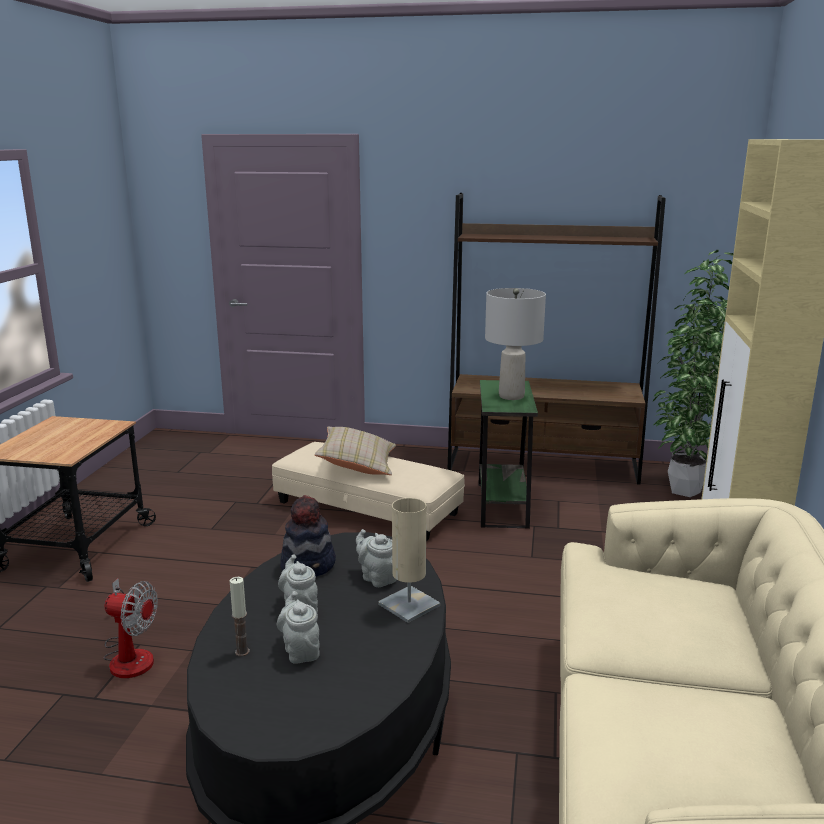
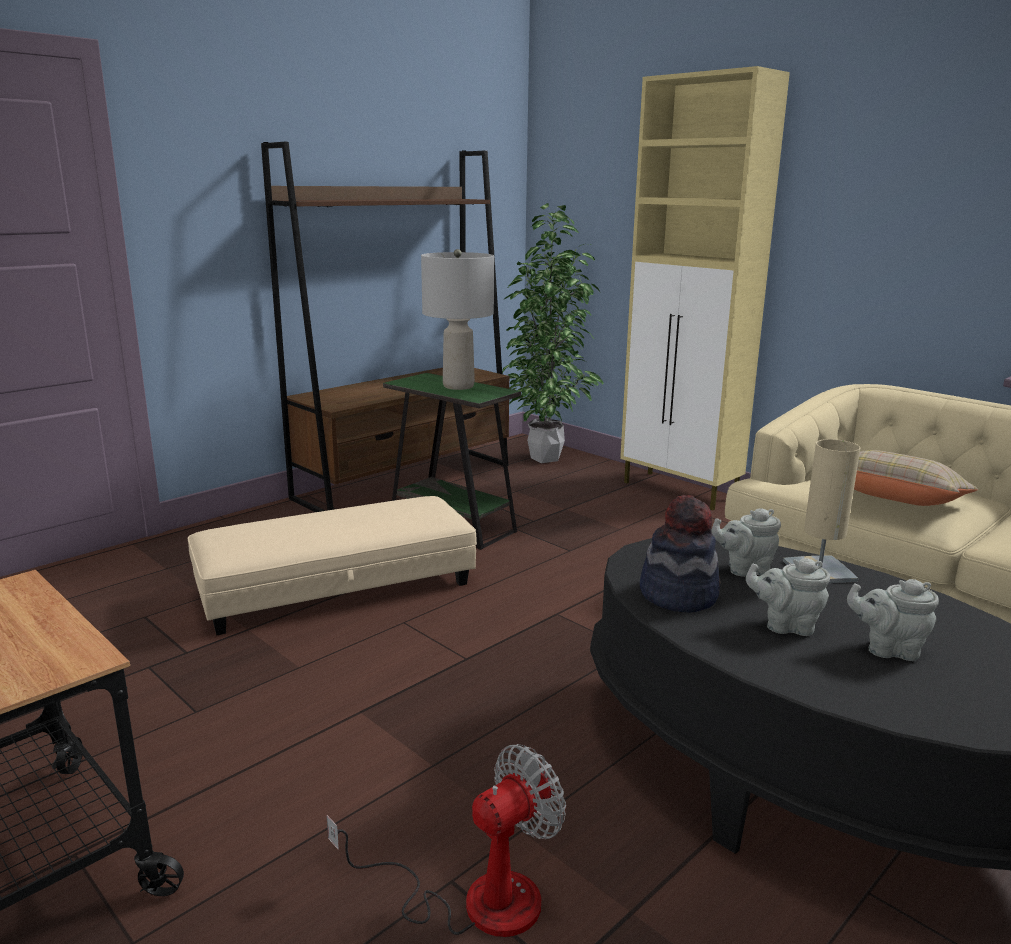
camera: 55 degrees left, 0 degrees up
candle [230,577,250,657] -> none
beige pillow [315,427,396,475] -> beige pillow moved to [854,450,978,506]

